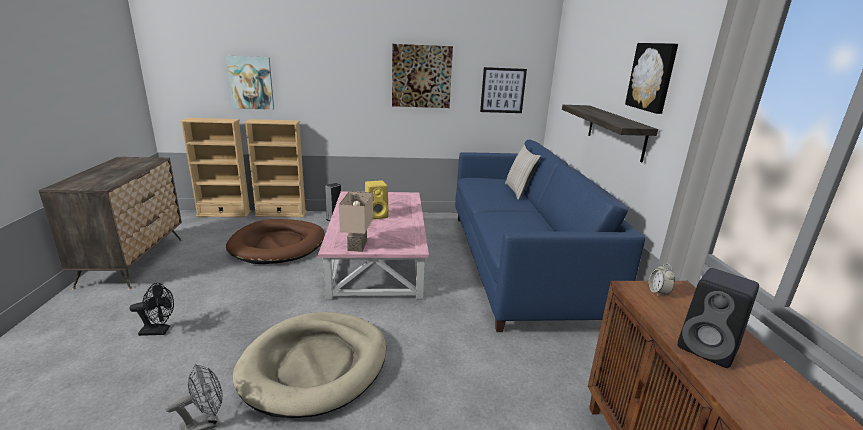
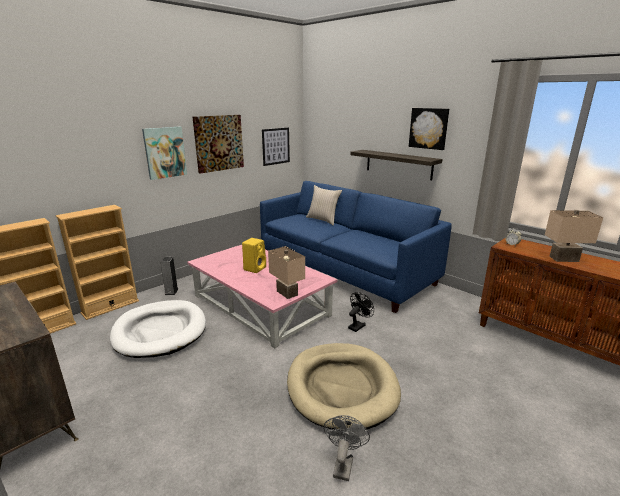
camera: 40 degrees left, 0 degrees up
black fan [129,283,174,336] -> black fan moved to [348,292,374,332]
picture [226,56,274,110] -> picture moved to [142,127,187,180]
brown dog bed [226,219,324,264] -> white dog bed [110,300,206,358]
black speaker [677,268,759,368] -> beige table lamp [545,210,603,262]

